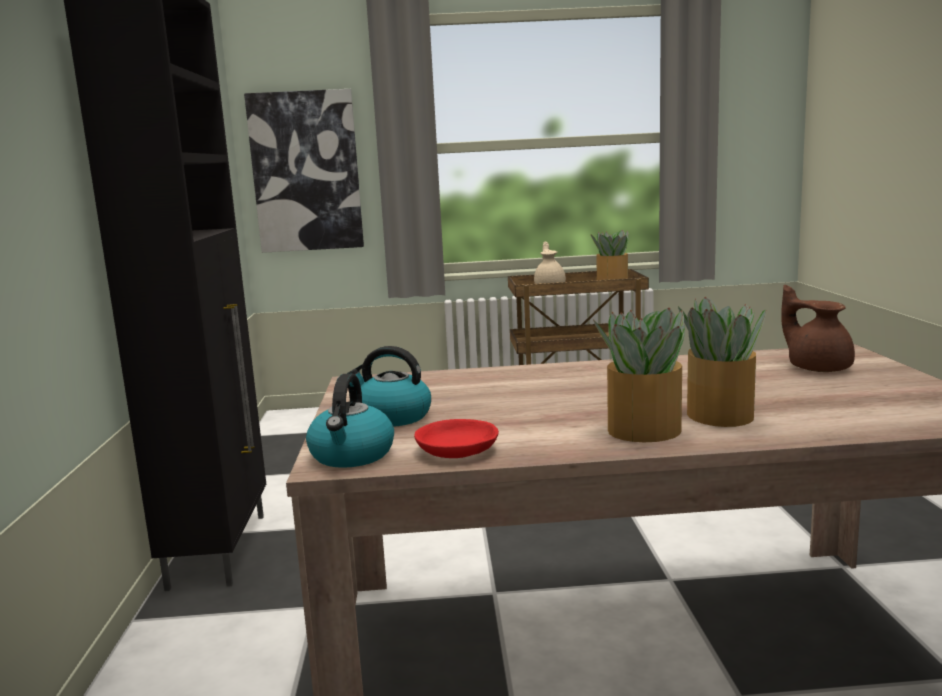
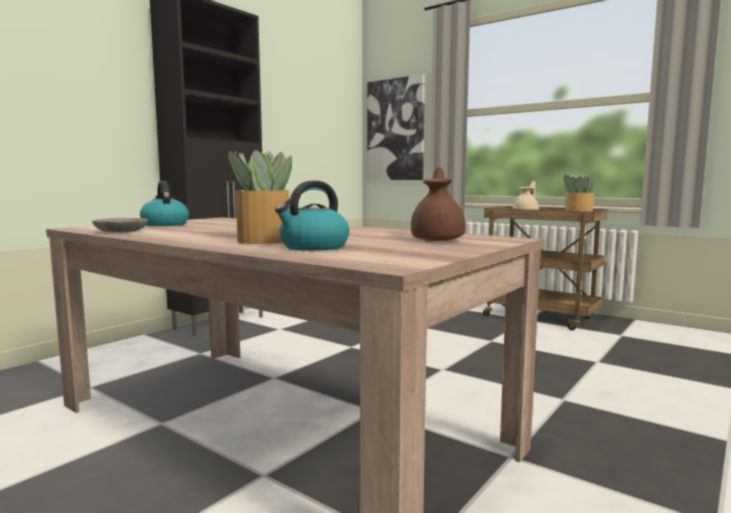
camera: 40 degrees right, 5 degrees down
kettle [306,374,394,468] -> kettle moved to [275,181,349,251]
red bowl [414,419,499,458] -> grey bowl [92,218,148,232]
potted plant [593,308,685,442] -> none

